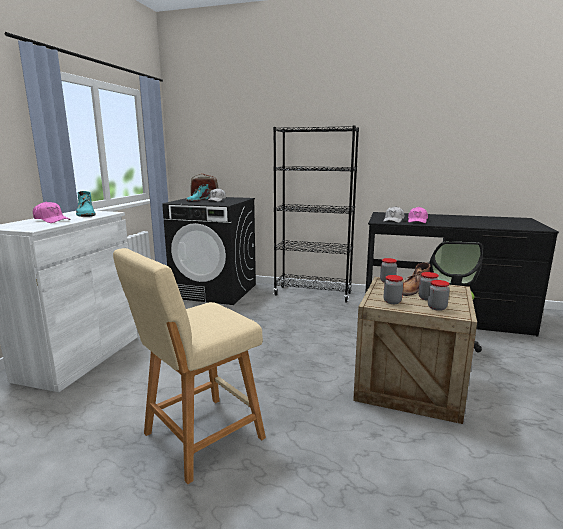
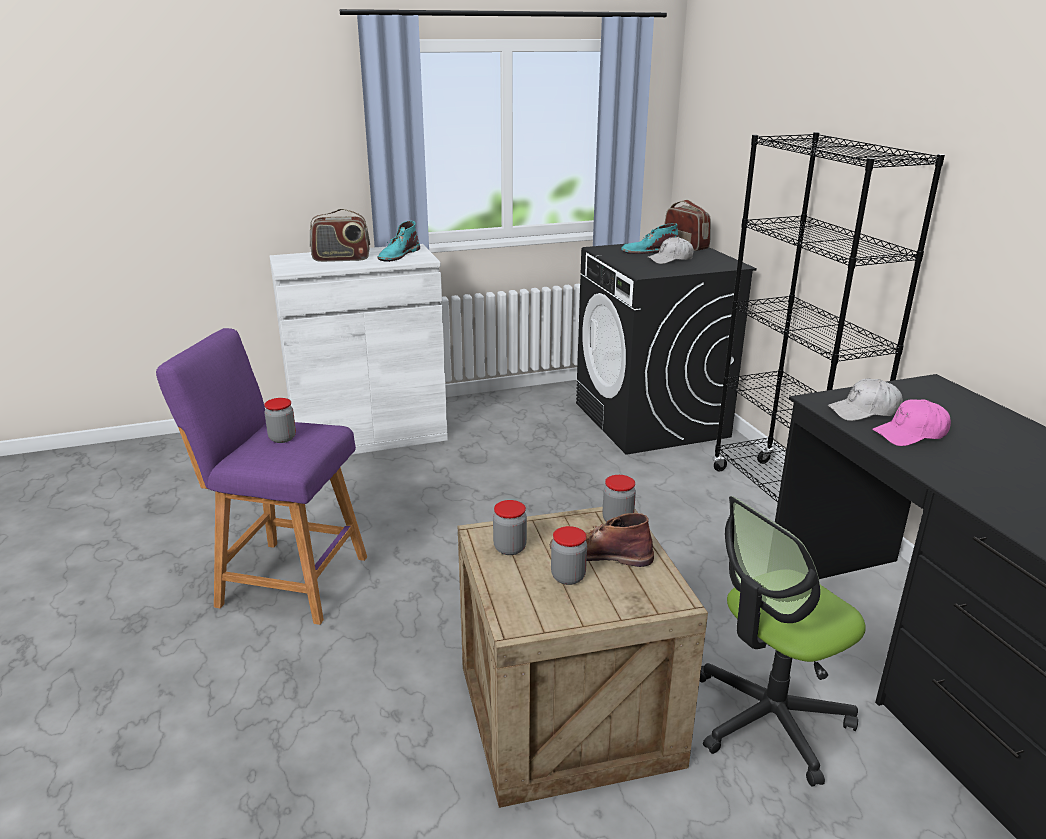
camera: 55 degrees right, 10 degrees up
pink cap [33,201,71,223] -> radio [310,209,370,262]
beige stool [113,248,266,484] -> purple stool [156,328,367,625]
jar [428,280,450,311] -> jar moved to [264,398,296,443]

